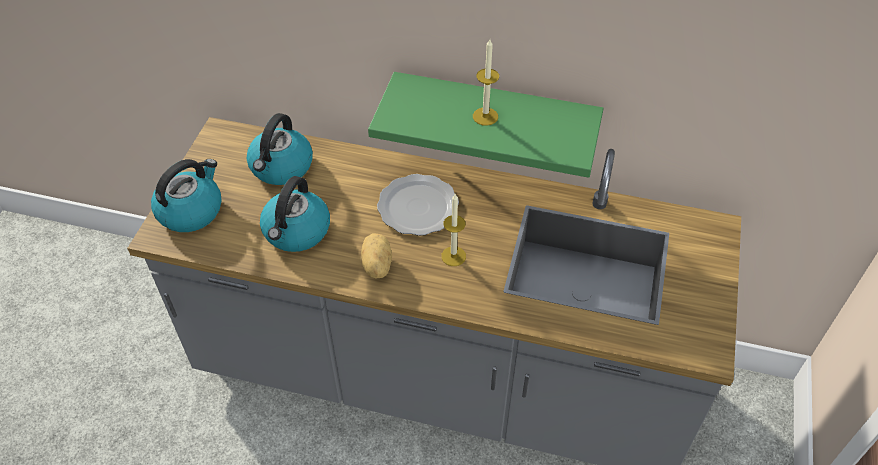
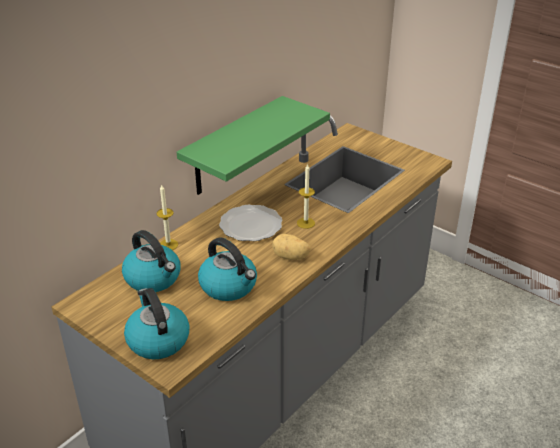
camera: 65 degrees left, 15 degrees down
candle [473,39,499,126] -> candle moved to [156,185,178,250]

